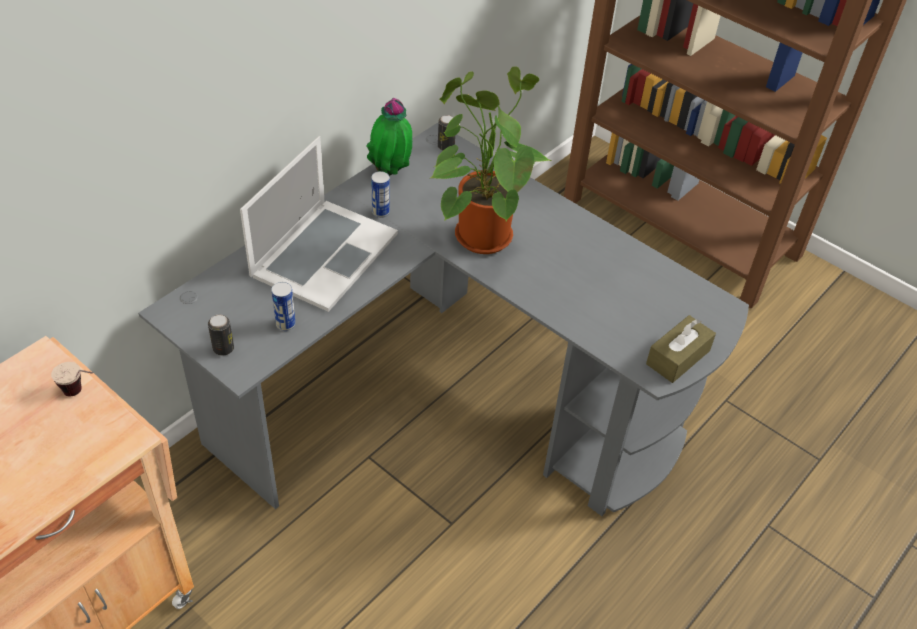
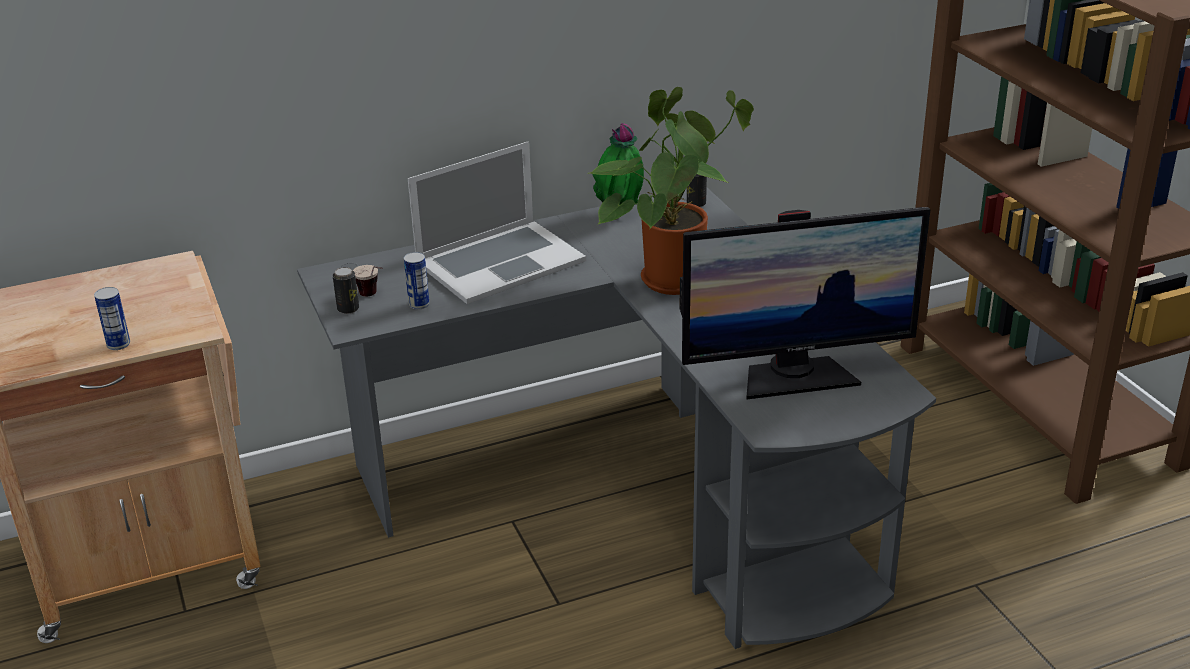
camera: 30 degrees right, 15 degrees down
cup [51,362,93,397] -> cup moved to [353,265,383,297]
can [371,171,390,218] -> can moved to [94,287,130,350]
brown tissue box [646,315,716,383] -> none
none -> monitor [680,207,931,400]

